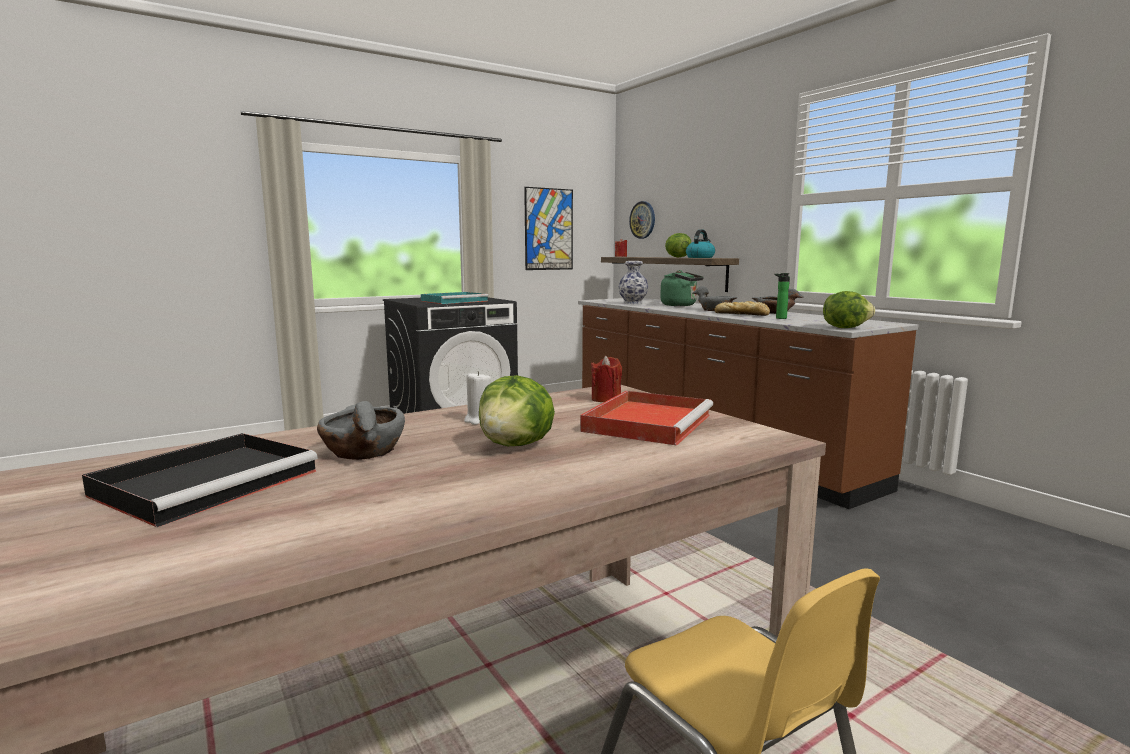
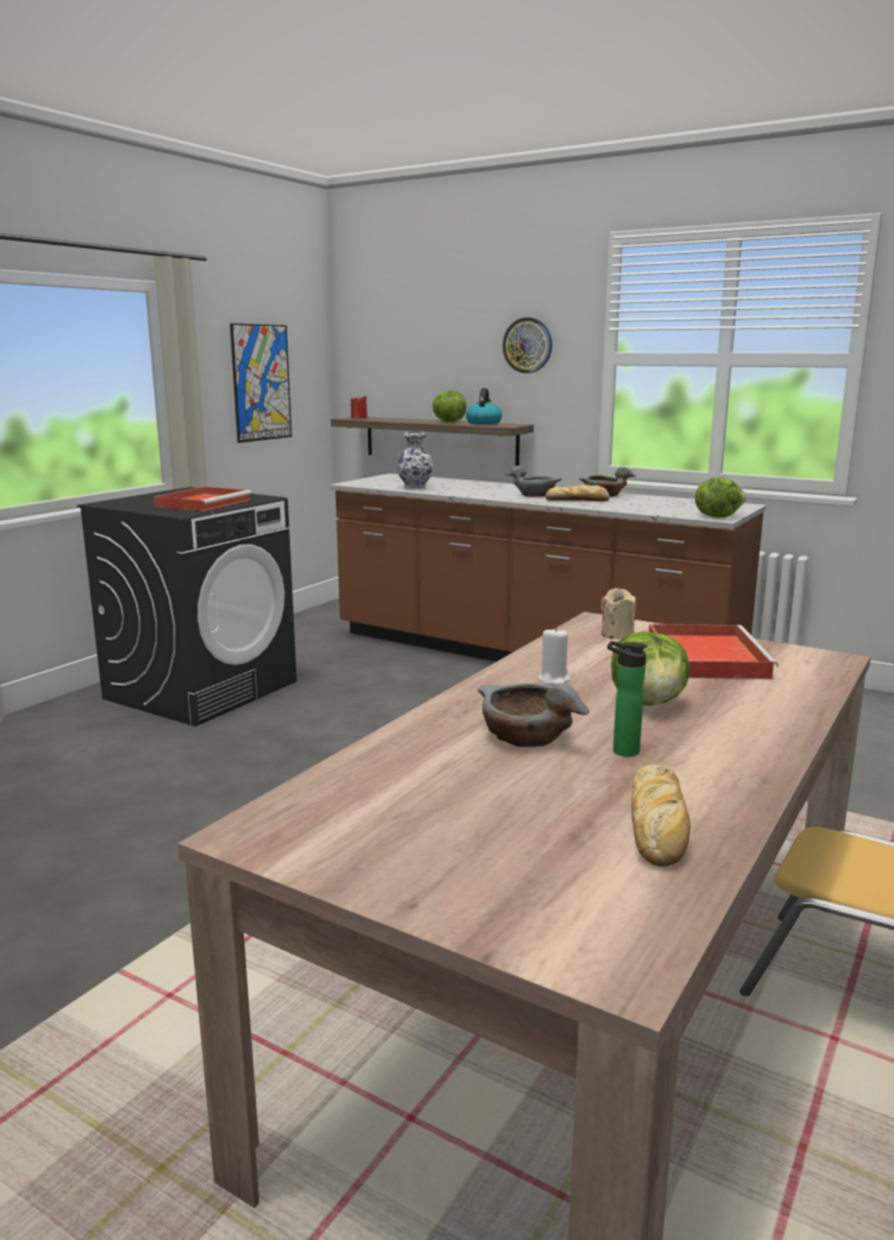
camera: 25 degrees left, 5 degrees up
black tray [82,433,318,527] -> none
turquoise tray [421,292,488,304] -> red tray [154,487,252,511]
red candle [591,356,622,402] -> beige candle [601,588,636,639]
wall clock [629,201,655,239] -> wall clock moved to [502,317,552,373]
green kettle [660,270,704,306] -> none
bottle [774,273,790,319] -> bottle moved to [607,641,647,757]
none -> bread [631,765,691,867]

